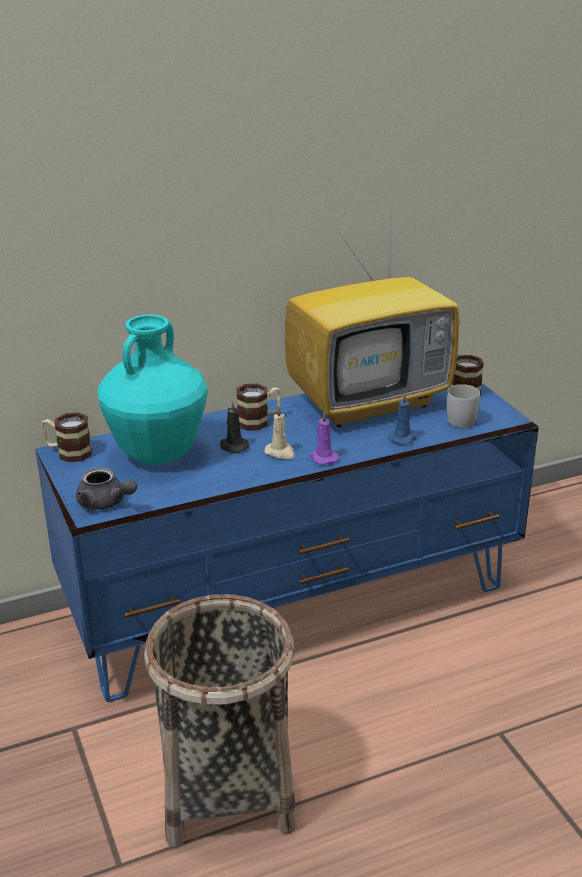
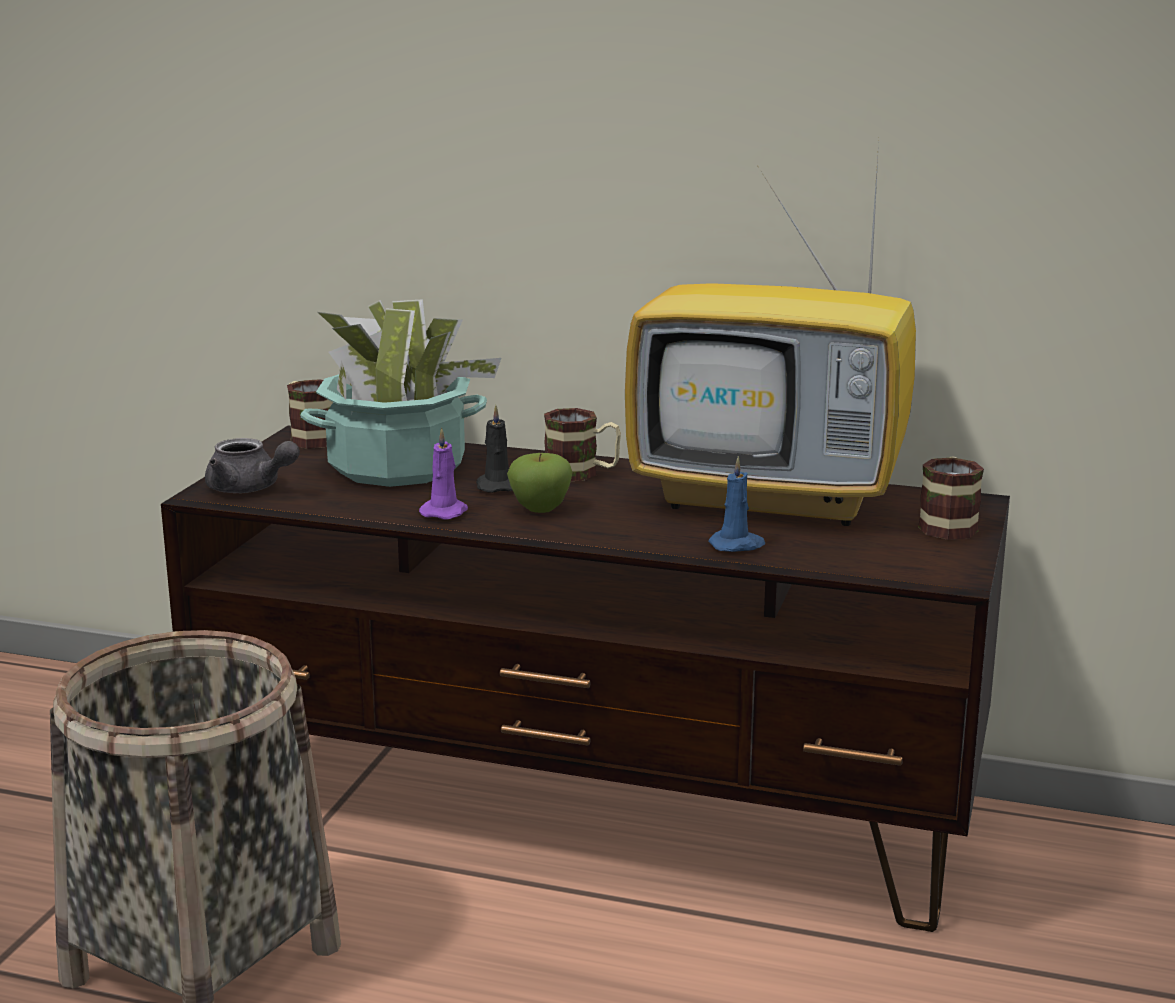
camera: 40 degrees right, 10 degrees down
blue tv stand [35,383,539,702] -> brown tv stand [161,426,1010,932]
grey teapot [76,468,137,510] -> grey teapot turned 45 degrees counterclockwise [205,438,300,493]
turquoise vase [97,314,208,465] -> potted plant [300,299,501,487]
beige candle [265,406,295,459] -> apple [507,453,573,513]
purple candle [310,411,339,465] -> purple candle moved to [419,428,468,520]
white mug [447,384,480,428] -> none

